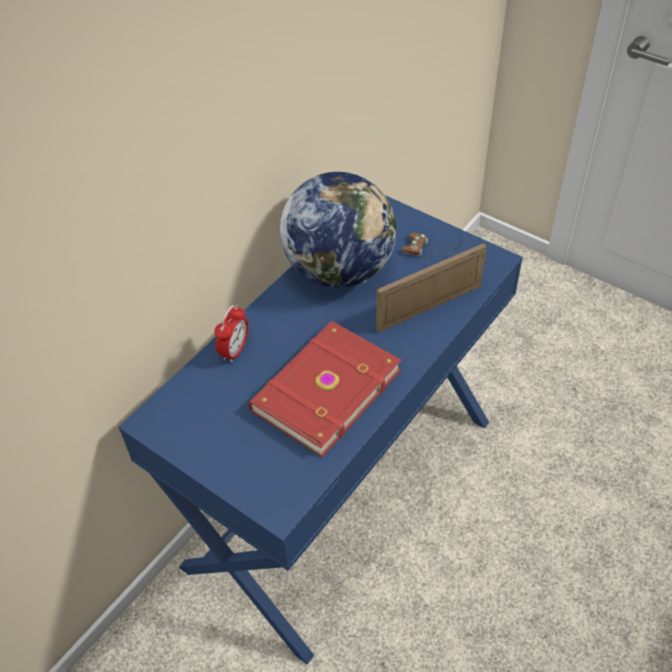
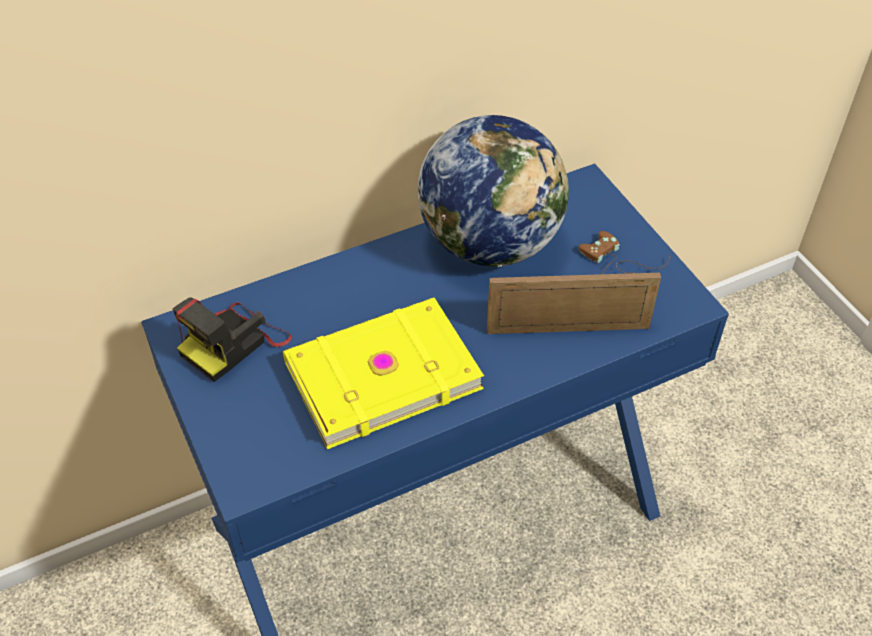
camera: 25 degrees right, 0 degrees up
alarm clock [215,305,248,363] -> none
red book [248,321,401,457] -> yellow book [283,297,484,449]
none -> camera [172,297,292,382]

